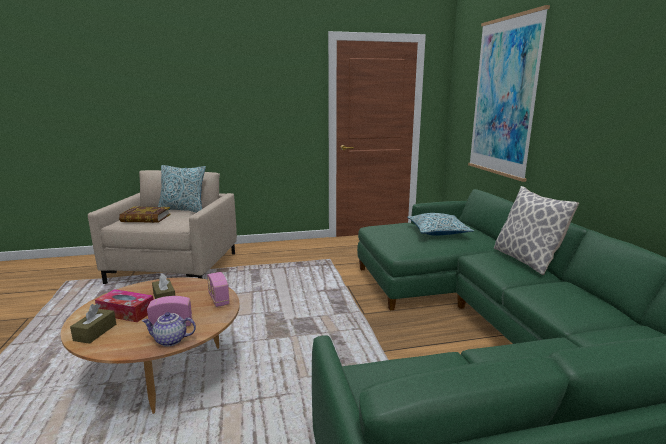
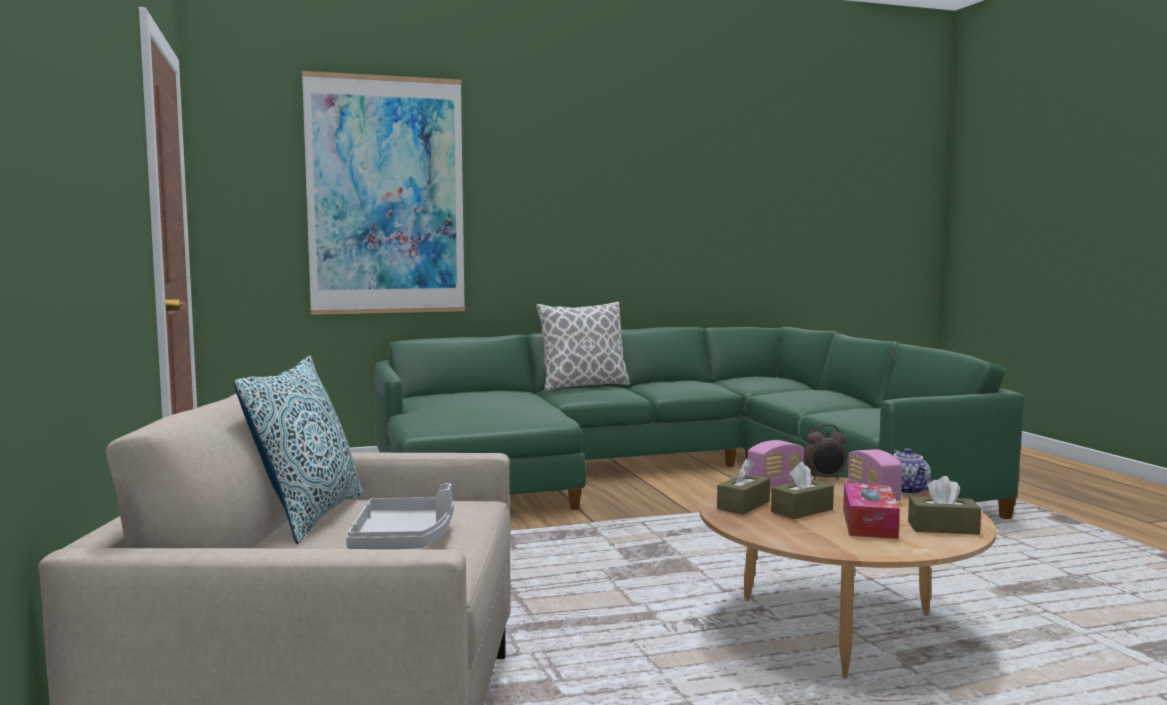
camera: 95 degrees left, 10 degrees down
book [119,206,171,223] -> grey tray [346,483,454,549]
pillow [407,213,474,236] -> none
none -> brown tissue box [717,458,770,515]
none -> alarm clock [804,424,847,480]

